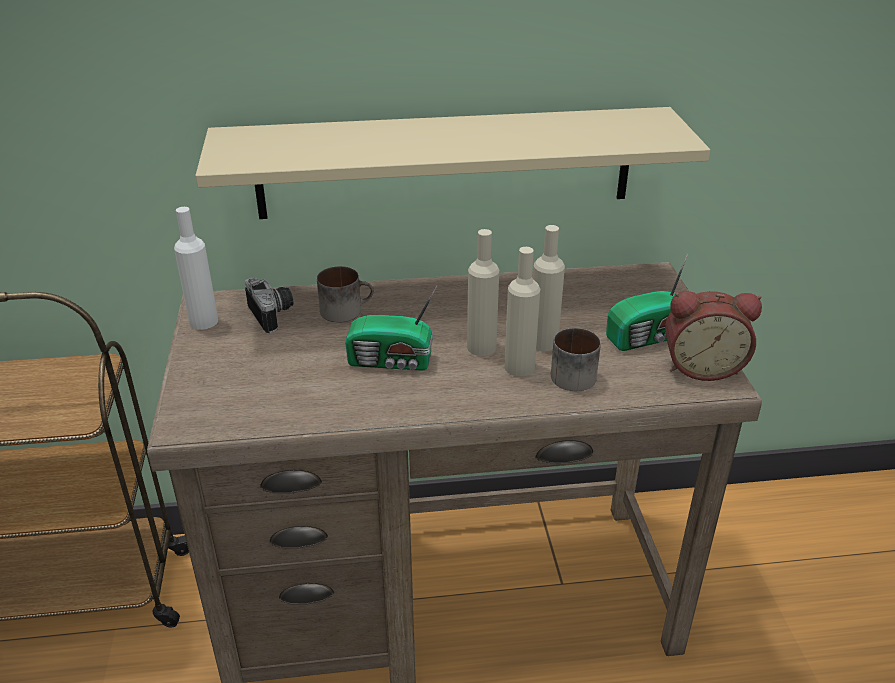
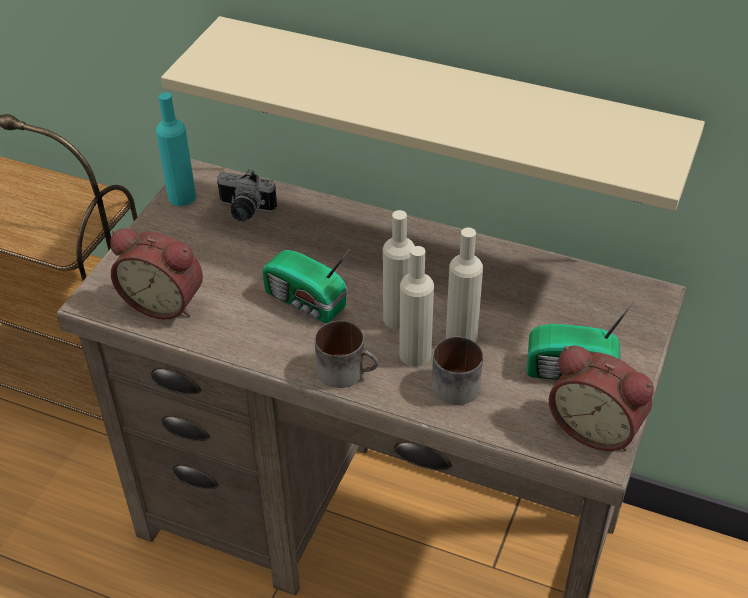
camera: 30 degrees right, 10 degrees up
white bottle [174,207,218,330] -> turquoise bottle [156,92,196,206]
camera [245,277,294,333] -> camera turned 105 degrees clockwise [217,169,277,221]
mug [317,266,374,322] -> mug moved to [315,321,379,388]
none -> alarm clock [110,228,203,319]

